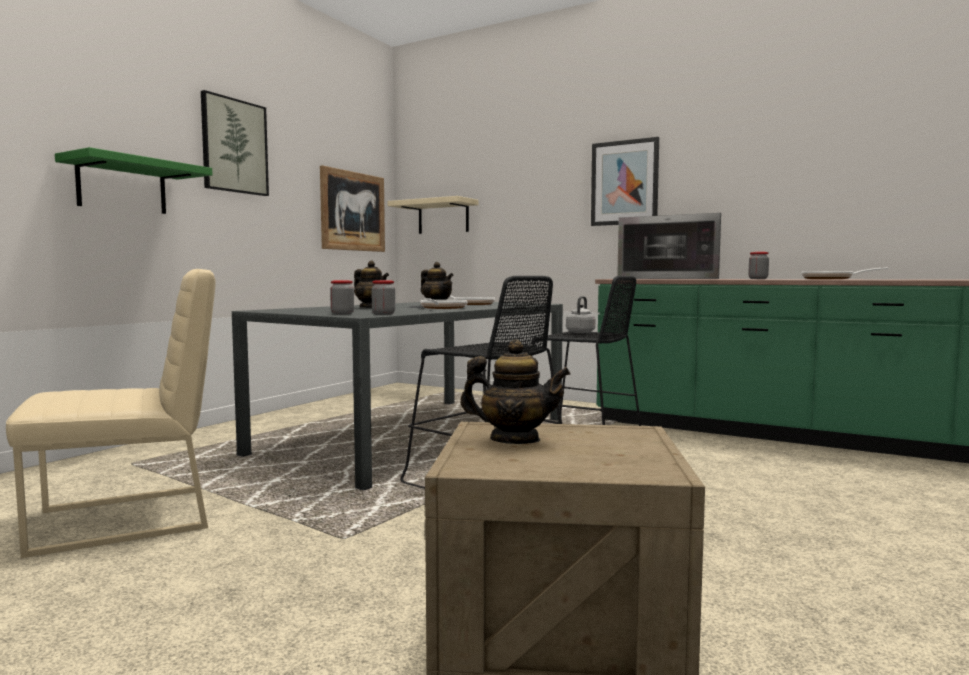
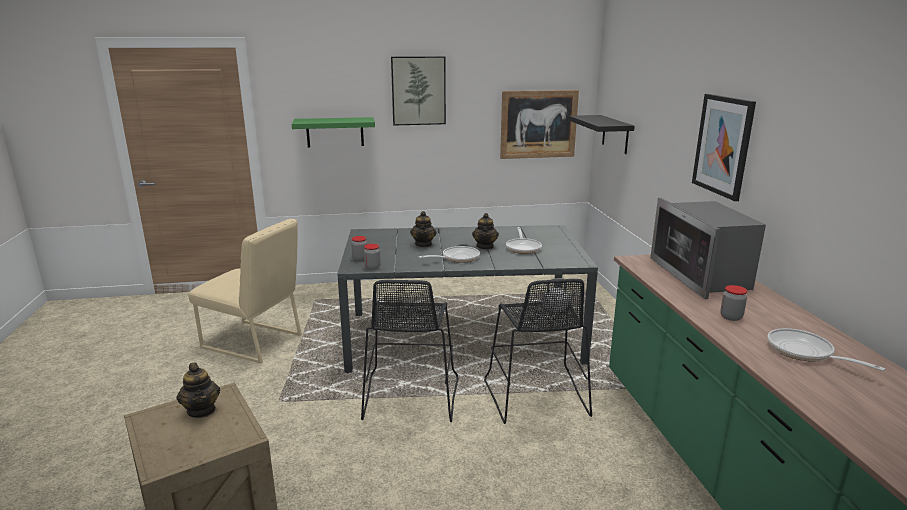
camera: 50 degrees right, 15 degrees up
beige shelf [388,196,479,234] -> black shelf [569,115,635,154]

